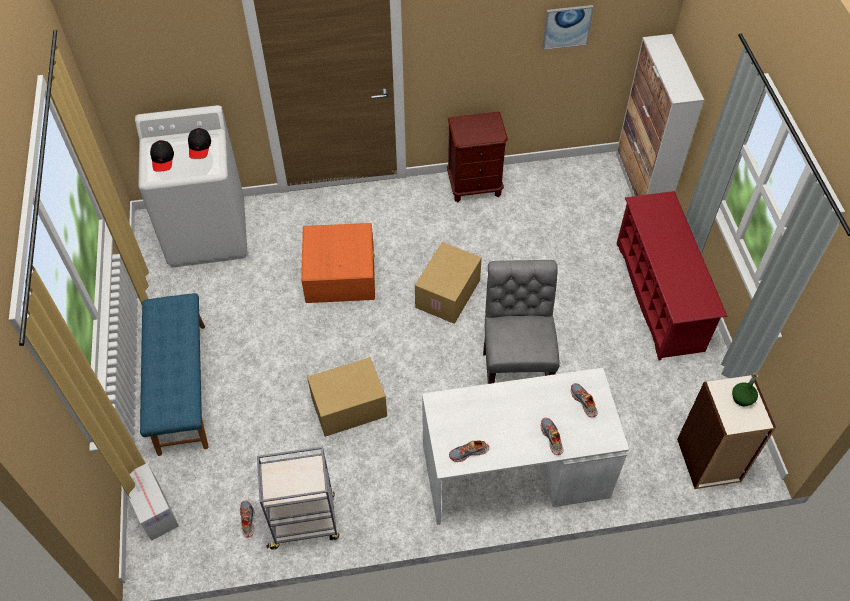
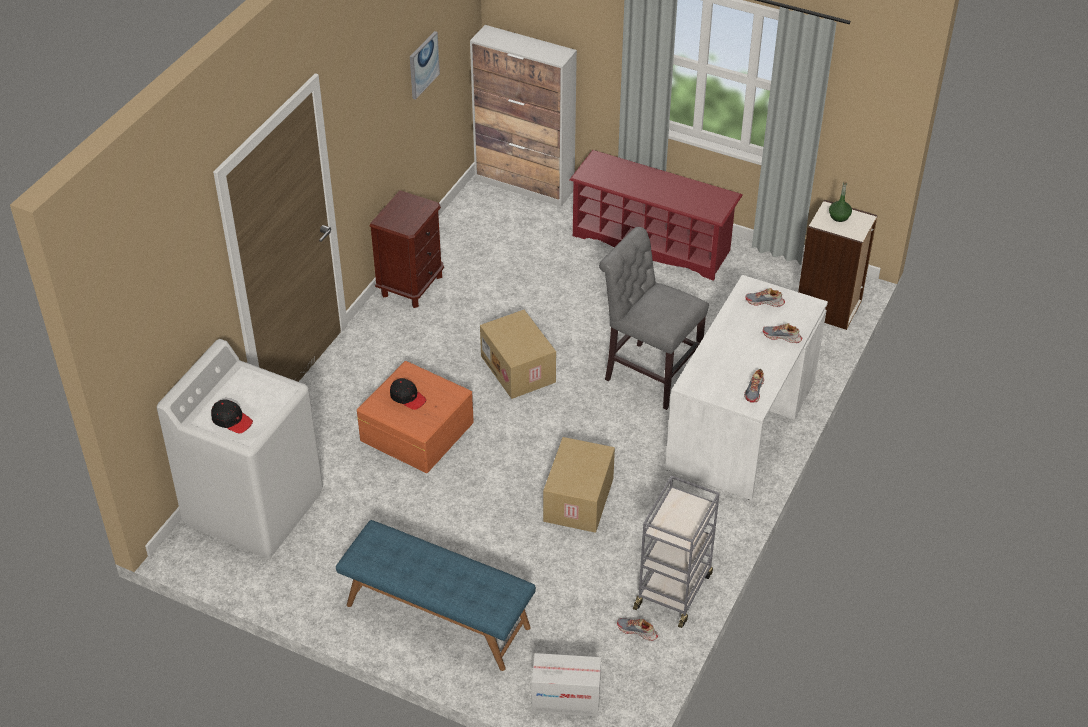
camera: 55 degrees left, 10 degrees down
black cap [188,128,211,159] -> black cap moved to [390,378,426,410]

